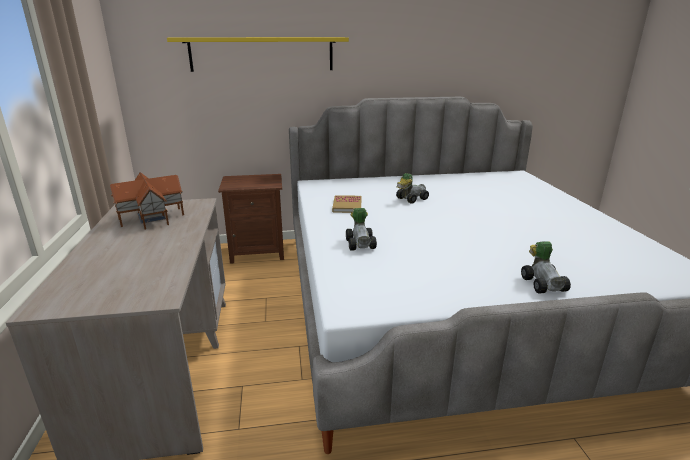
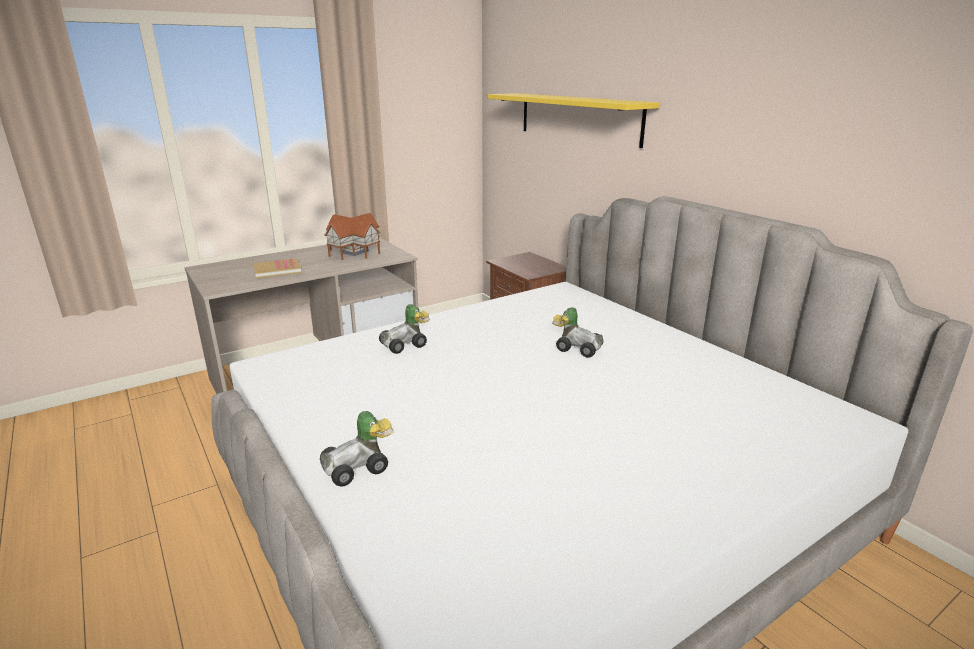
camera: 65 degrees right, 0 degrees up
book [332,195,361,213] -> book moved to [253,258,302,278]

